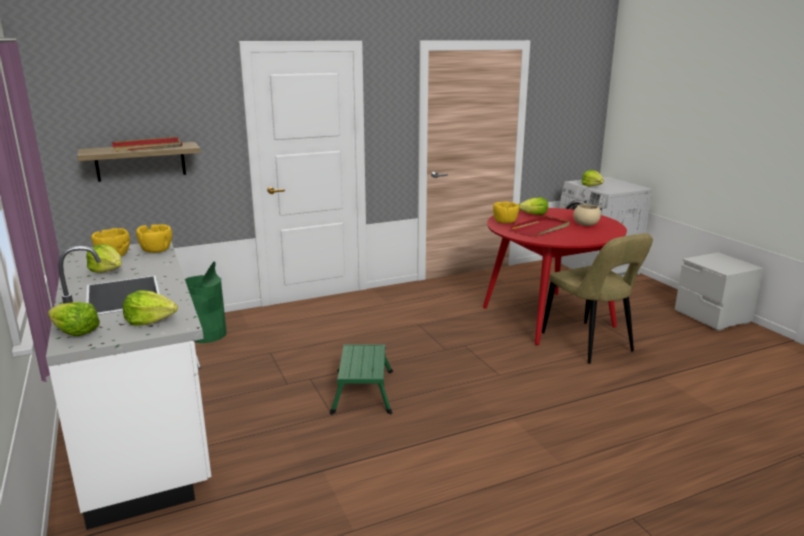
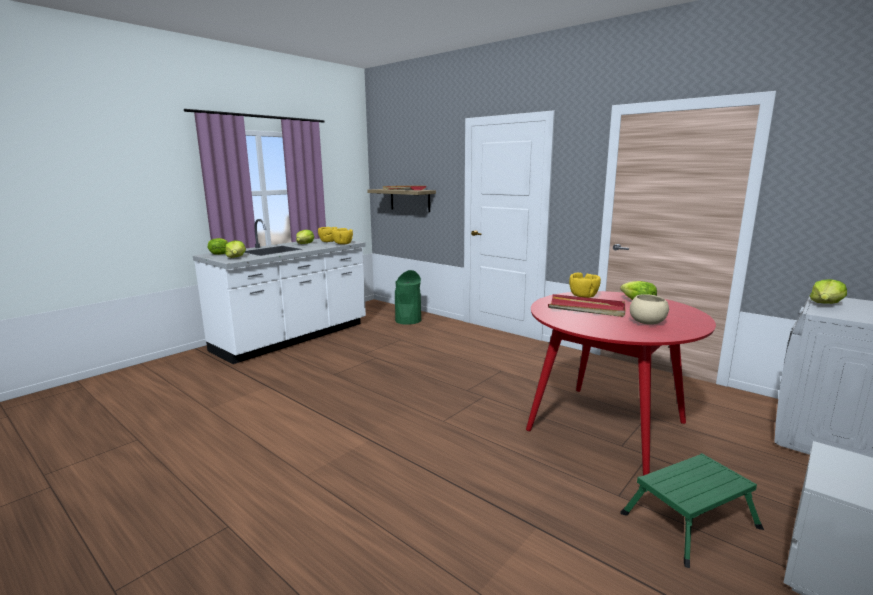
camera: 65 degrees right, 5 degrees down
green step ladder [329,344,393,415] -> green step ladder moved to [620,453,764,568]
beige chair [542,233,653,364] -> none

